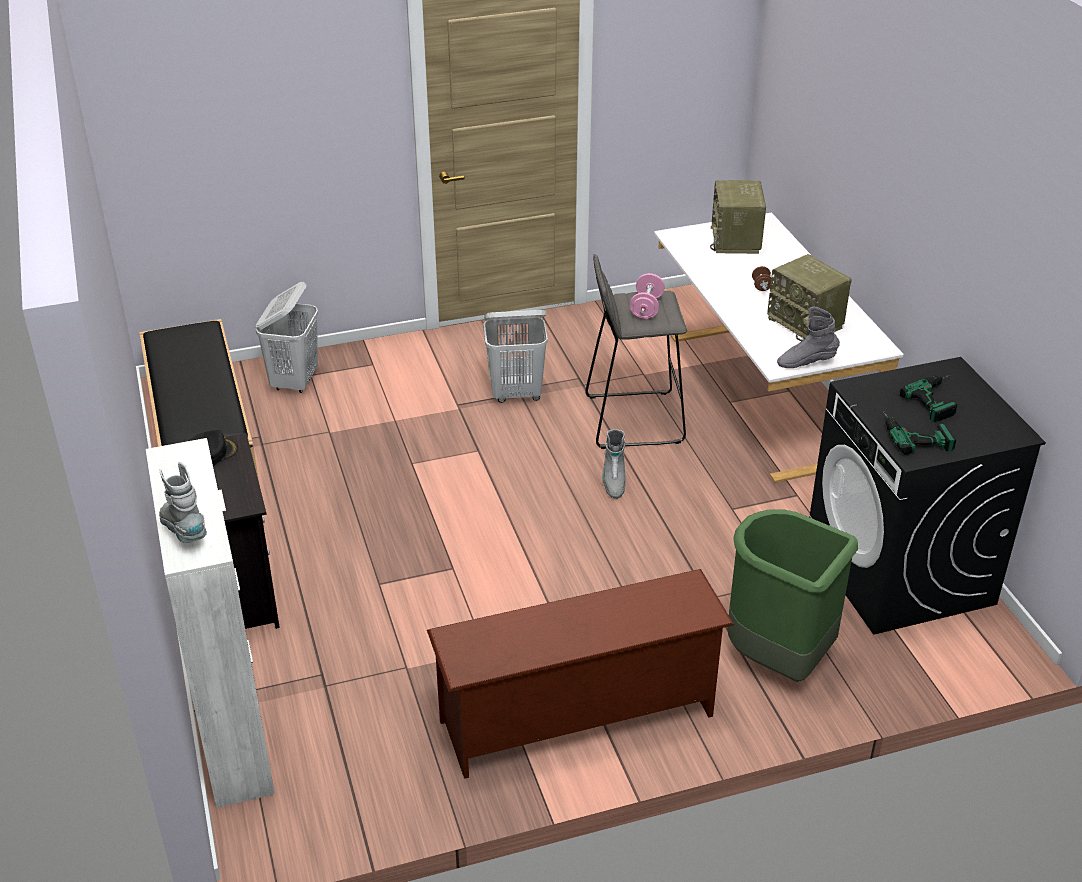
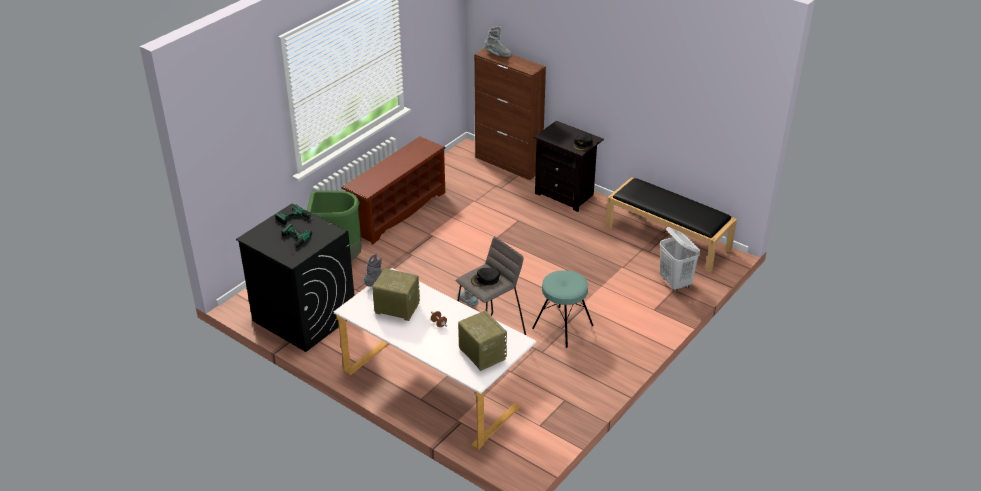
camera: 145 degrees right, 0 degrees up
white cabinet [146,438,275,808] -> brown cabinet [474,48,546,180]
white laundry basket [483,310,548,403] -> turquoise stool [532,270,594,348]
pink dumbbell [630,273,665,319] -> black cap [471,268,501,287]

